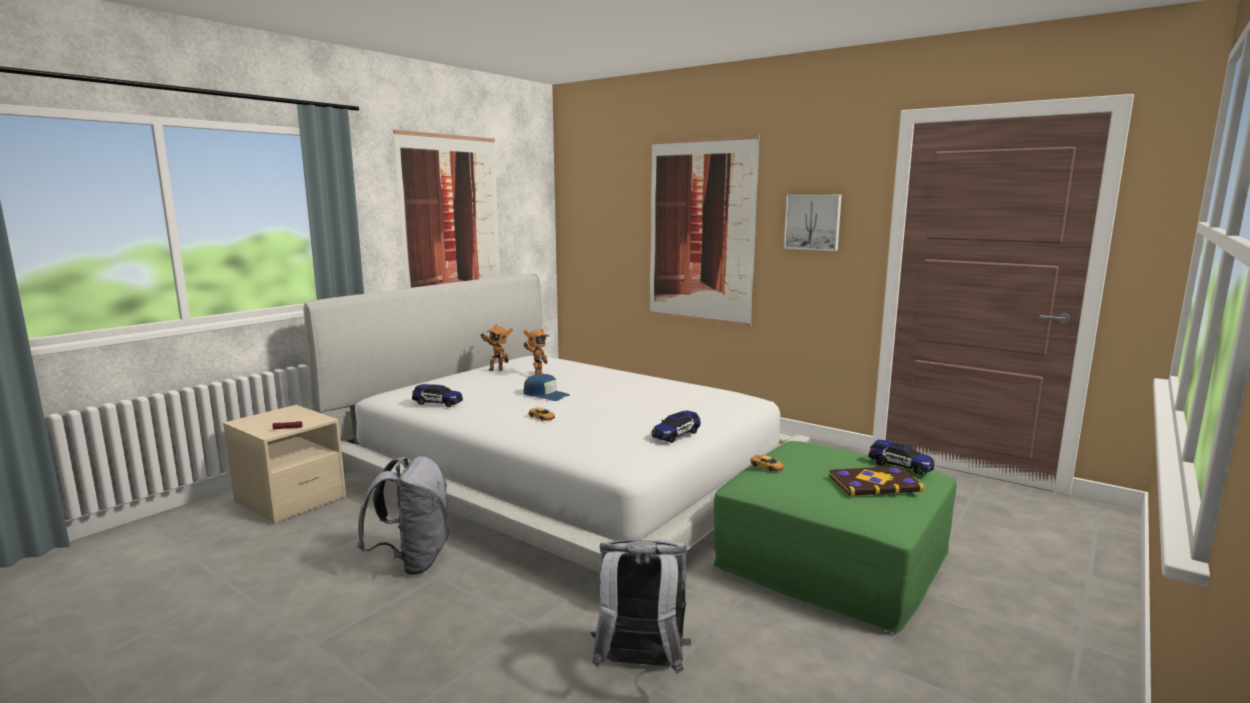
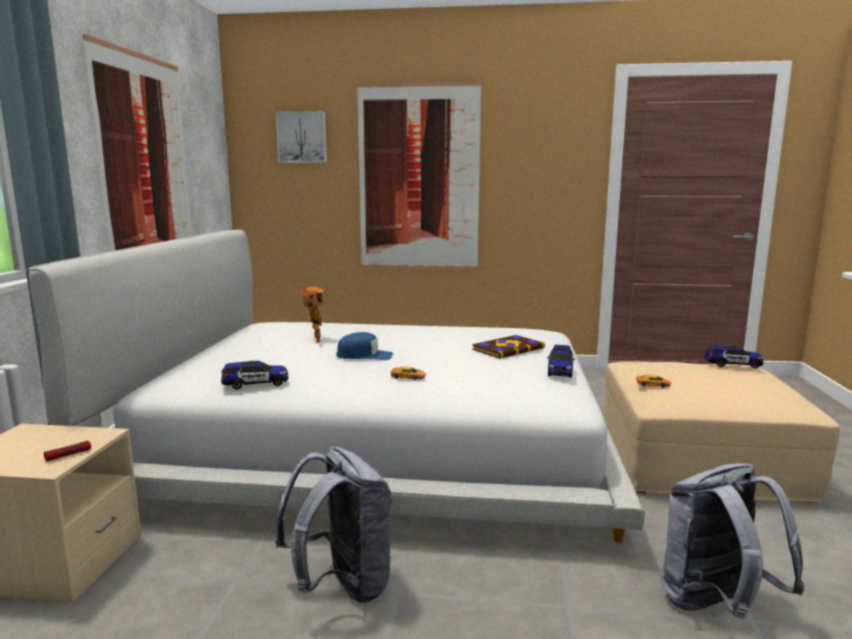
camera: 30 degrees left, 0 degrees up
toy robot [481,324,513,371] -> none
green ottoman [713,441,957,633] -> beige ottoman [604,361,840,503]
picture [784,195,842,251] -> picture moved to [276,111,327,163]
book [829,466,924,496] -> book moved to [472,335,545,359]

